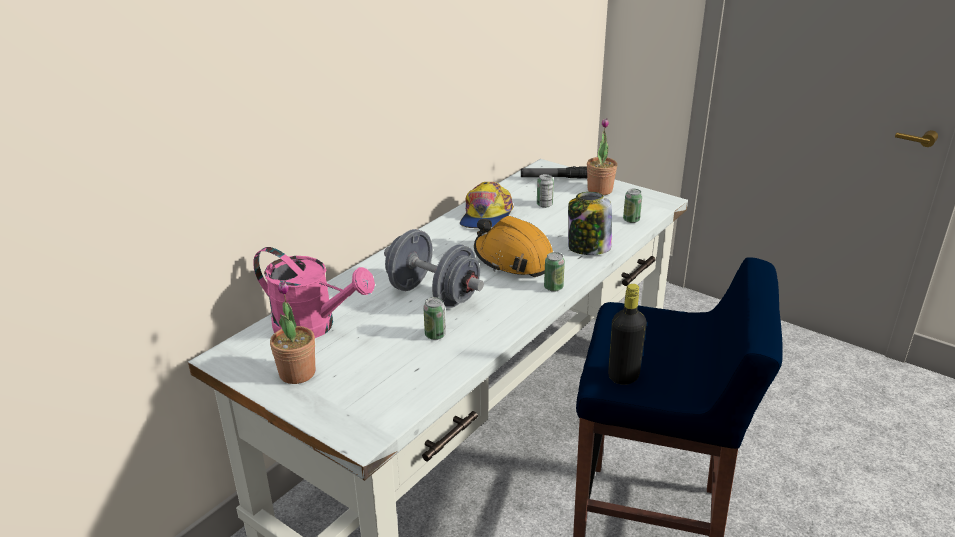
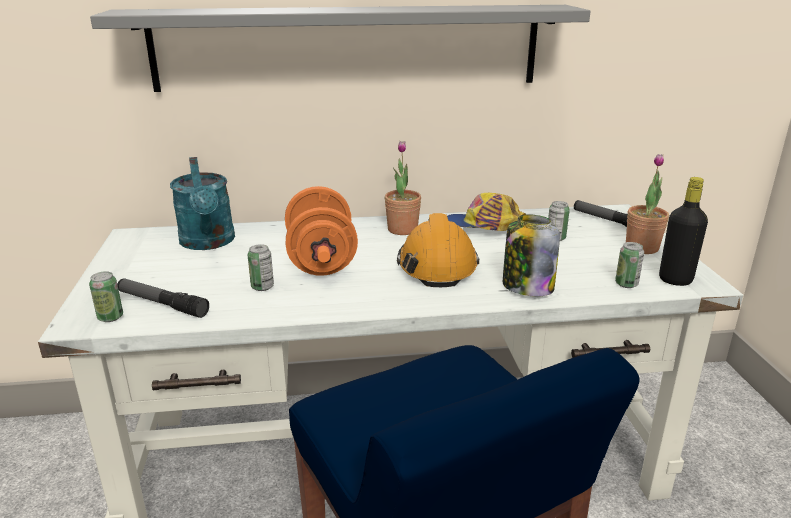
camera: 45 degrees right, 5 degrees down
pink watering can [253,247,375,338] -> turquoise watering can [170,157,235,250]
potted plant [270,280,315,384] -> potted plant moved to [385,141,421,235]
grey dumbbell [384,229,484,308] -> orange dumbbell [285,186,358,276]
cap [460,182,514,228] -> cap turned 45 degrees clockwise [447,193,526,231]
can [544,252,565,292] -> can moved to [89,271,123,322]
black bottle [608,284,647,385] -> black bottle moved to [659,177,708,286]
none -> grey shelf [90,5,591,92]
none -> flashlight [117,278,209,318]

